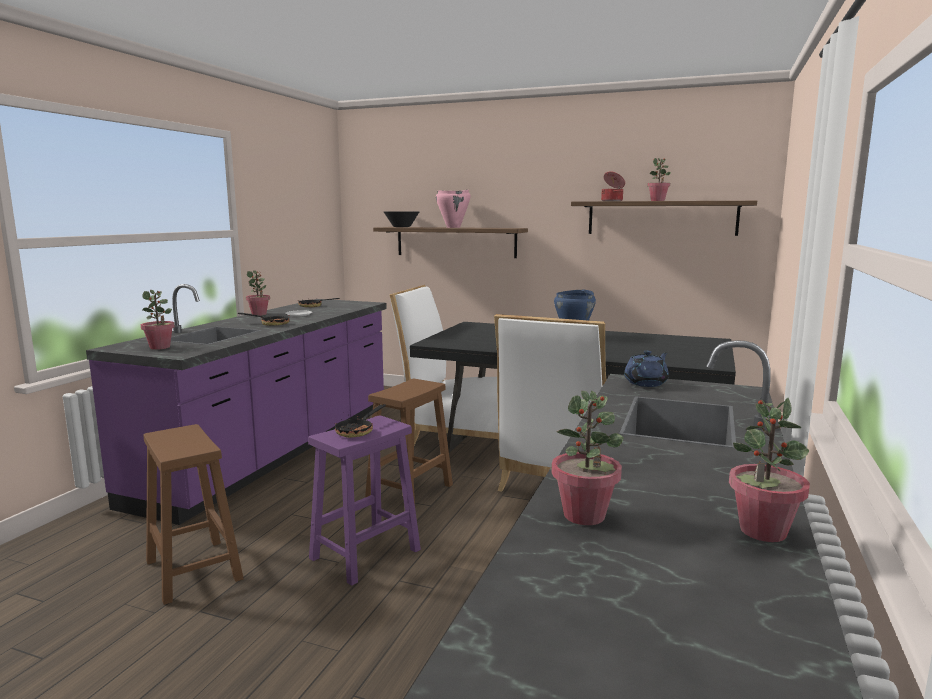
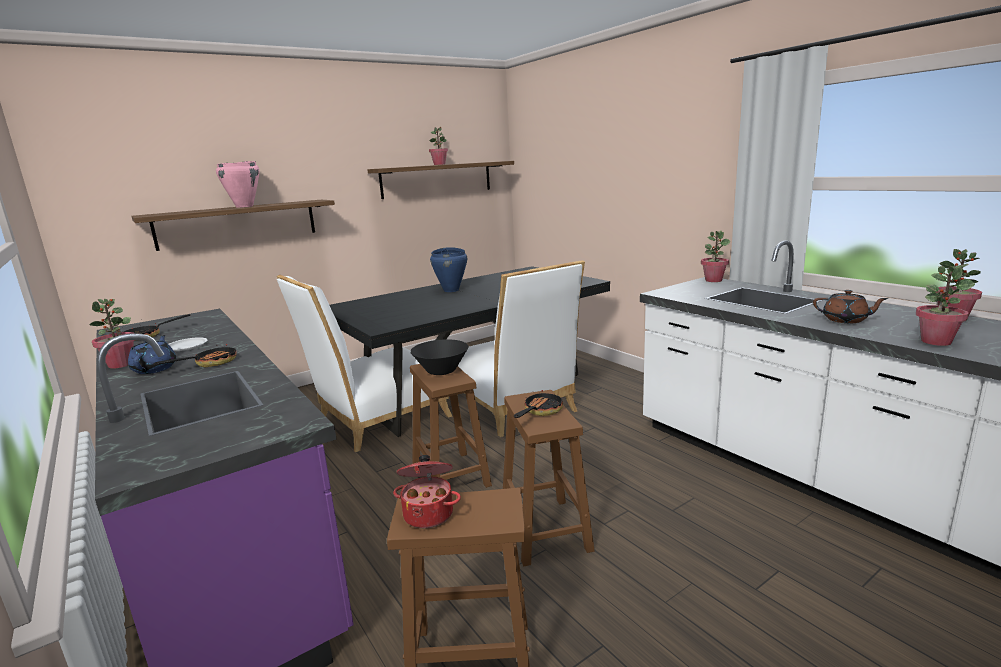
camera: 55 degrees left, 5 degrees up
potted plant [141,290,175,350] -> potted plant moved to [701,231,731,282]
purple stool [308,415,421,586] -> brown stool [503,390,595,567]
frying pan [334,404,386,438] -> frying pan turned 120 degrees counterclockwise [514,390,563,418]
black bowl [384,212,419,227] -> black bowl moved to [410,339,468,375]
cooking pot [601,171,625,201] -> cooking pot moved to [393,455,461,528]
blue teapot [624,350,669,387] -> blue teapot moved to [128,335,176,374]
none -> brown teapot [813,290,888,323]

